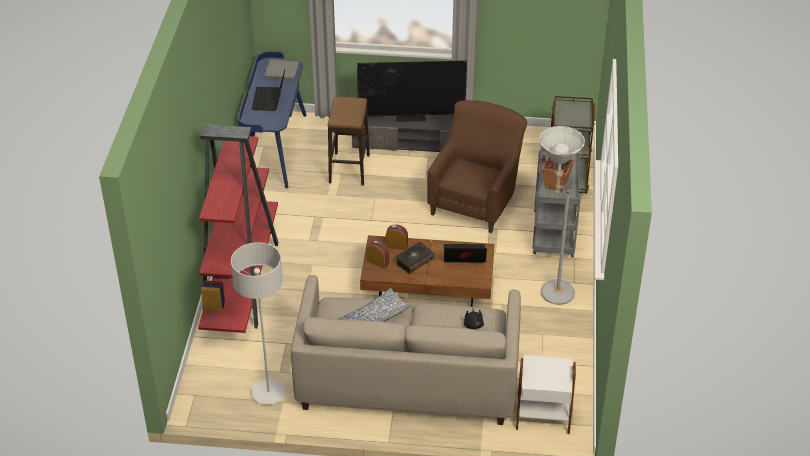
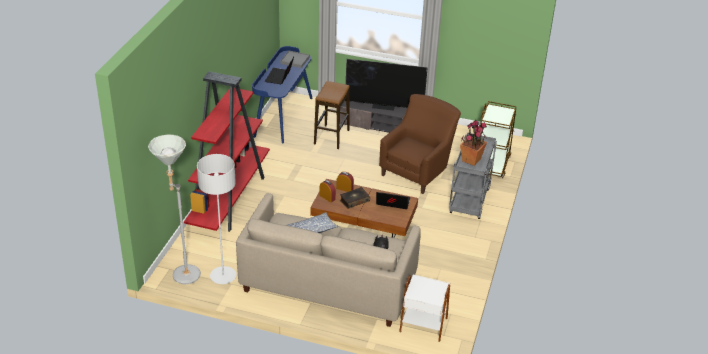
camera: 10 degrees right, 5 degrees down
grey floor lamp [539,126,585,305] -> grey floor lamp moved to [148,134,201,285]

